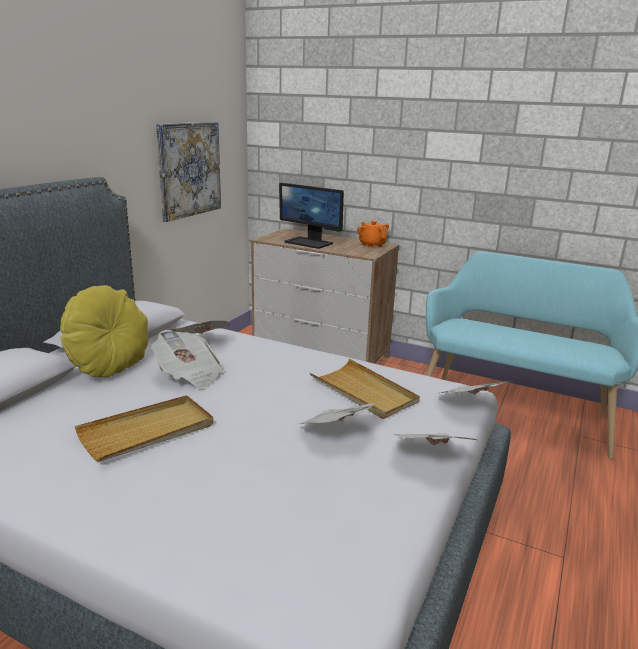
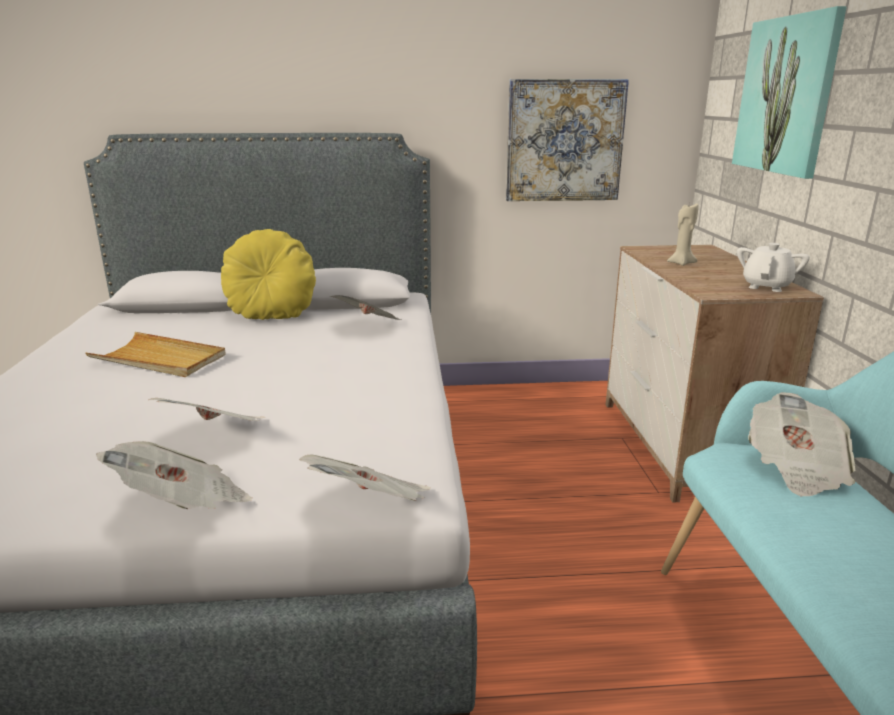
camera: 60 degrees right, 0 degrees up
newspaper [151,330,224,389] -> newspaper moved to [748,392,855,496]
monitor [279,183,344,249] -> beige candle [667,204,699,266]
beige tray [310,359,420,419] -> none
orange teapot [357,221,389,248] -> white teapot [737,243,810,292]
none -> picture [732,6,847,179]

